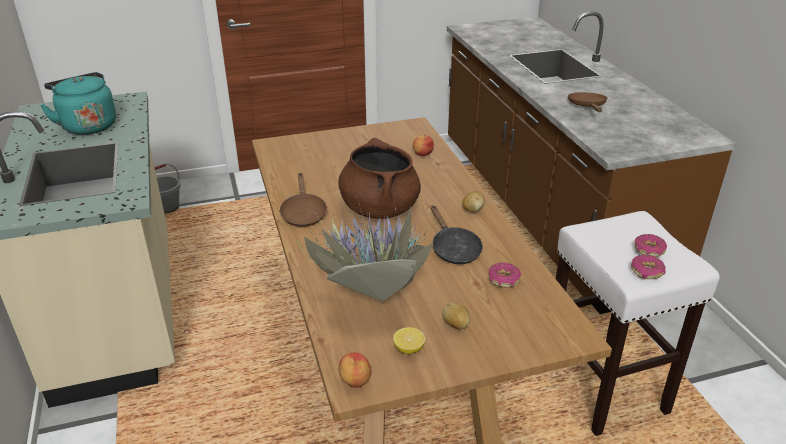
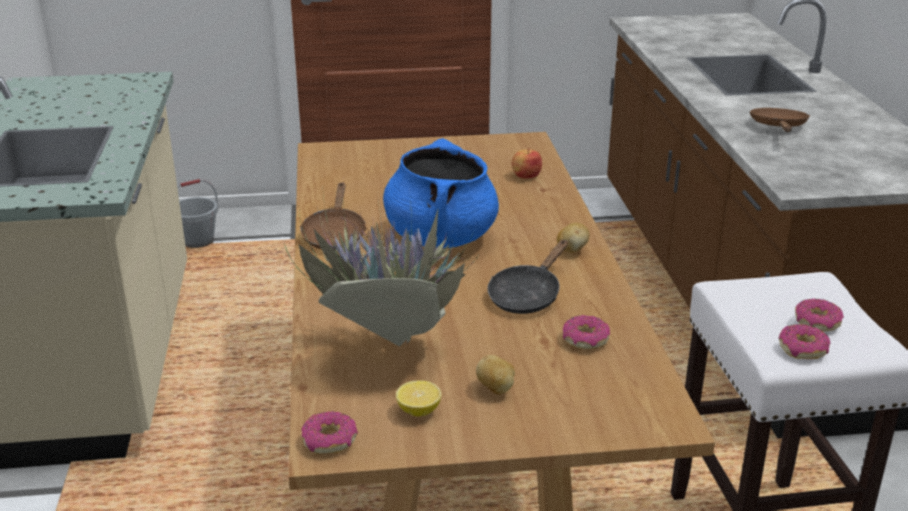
camera: 10 degrees right, 5 degrees down
turquoise kettle [40,72,116,135] -> none
brown cooking pot [338,138,421,219] -> blue cooking pot [383,138,499,248]
apple [339,352,371,388] -> donut [301,411,358,454]
black frying pan [431,205,483,264] -> black frying pan turned 45 degrees clockwise [487,240,568,314]

